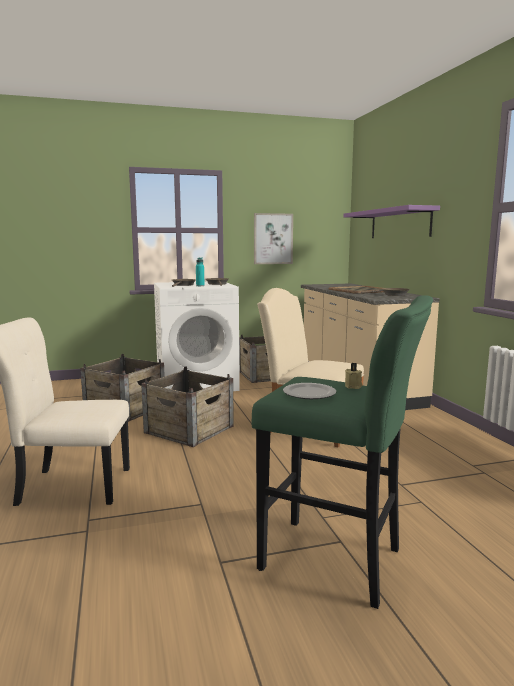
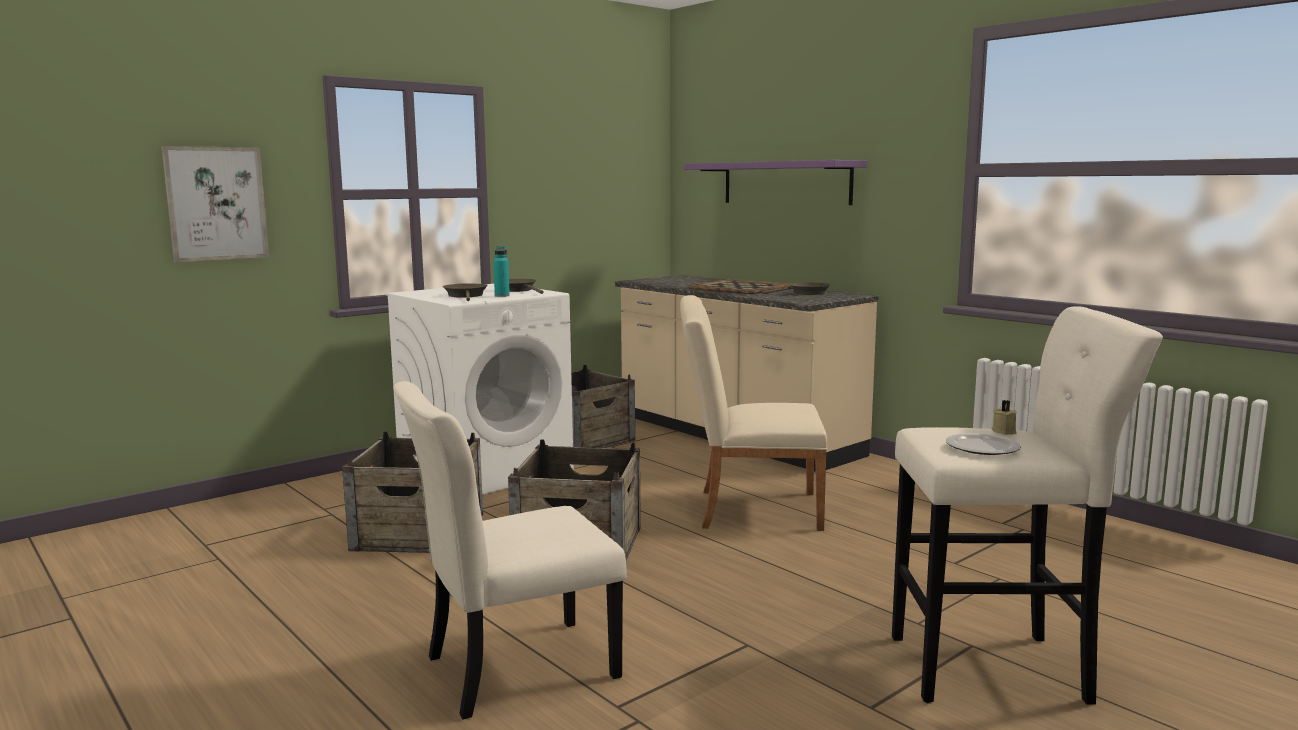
camera: 25 degrees left, 0 degrees up
green stool [252,295,433,609] -> beige stool [892,306,1163,705]
picture [254,213,293,264] -> picture moved to [162,146,269,262]

